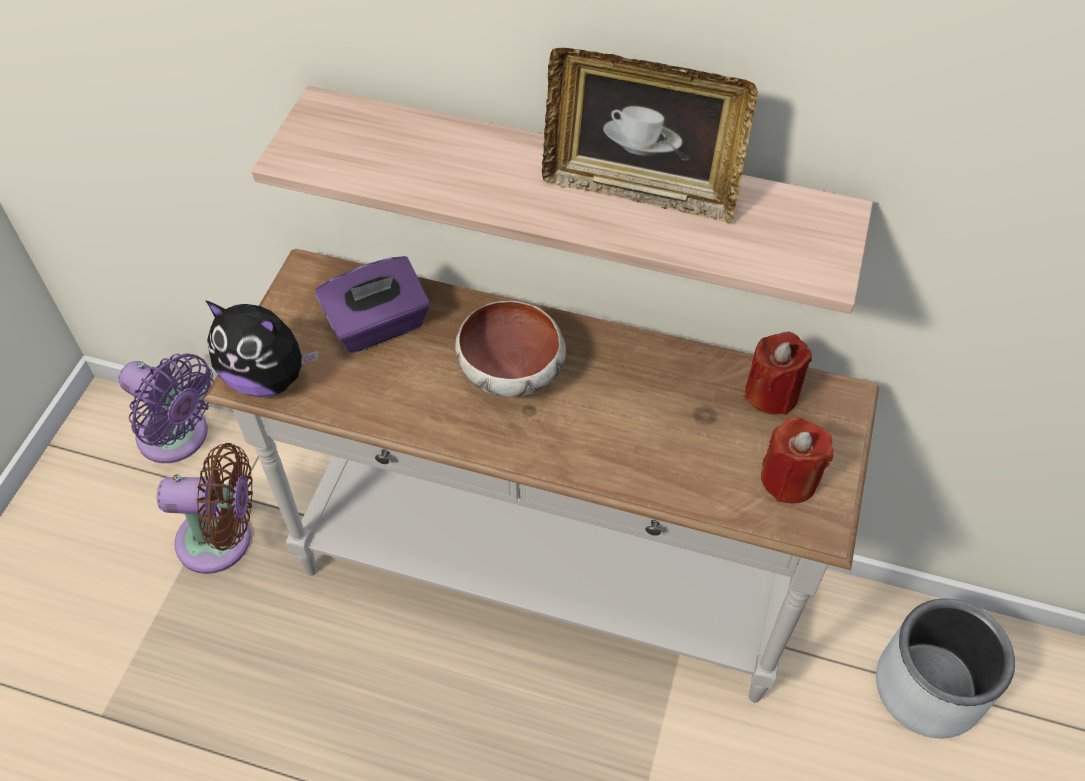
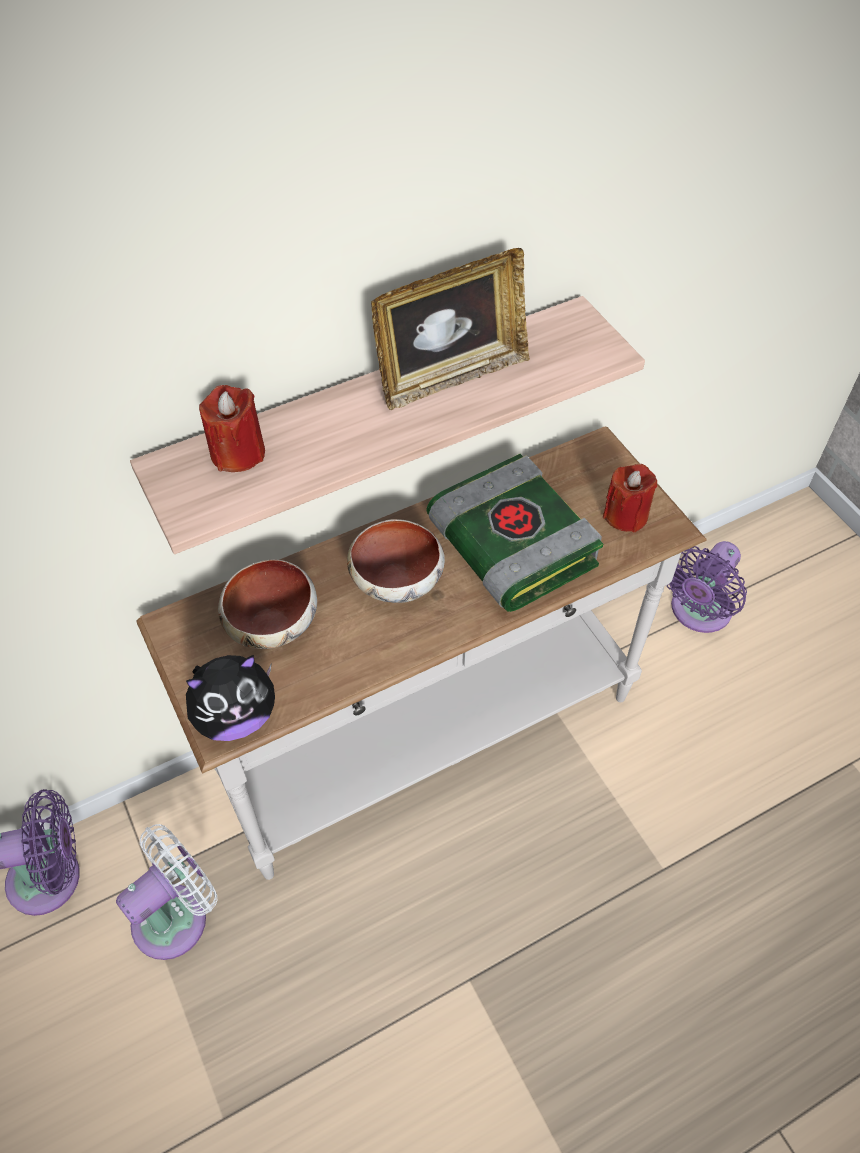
camera: 45 degrees left, 0 degrees up
brown fan [157,443,253,574] -> white fan [116,824,217,960]
purple tissue box [315,256,430,353] -> bowl [218,559,317,649]
red candle [744,332,812,415] -> red candle moved to [199,385,265,472]
grey planter [876,599,1015,738] -> purple fan [667,541,747,633]
none -> book [426,454,603,612]

